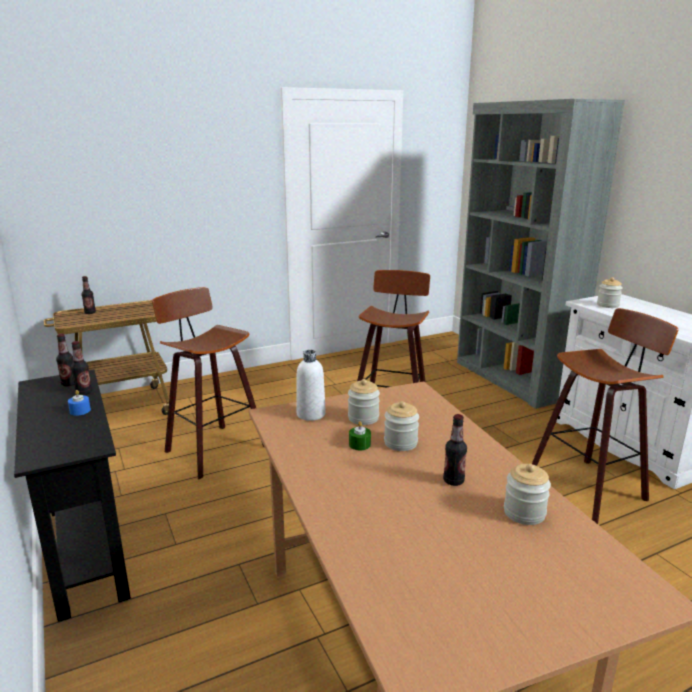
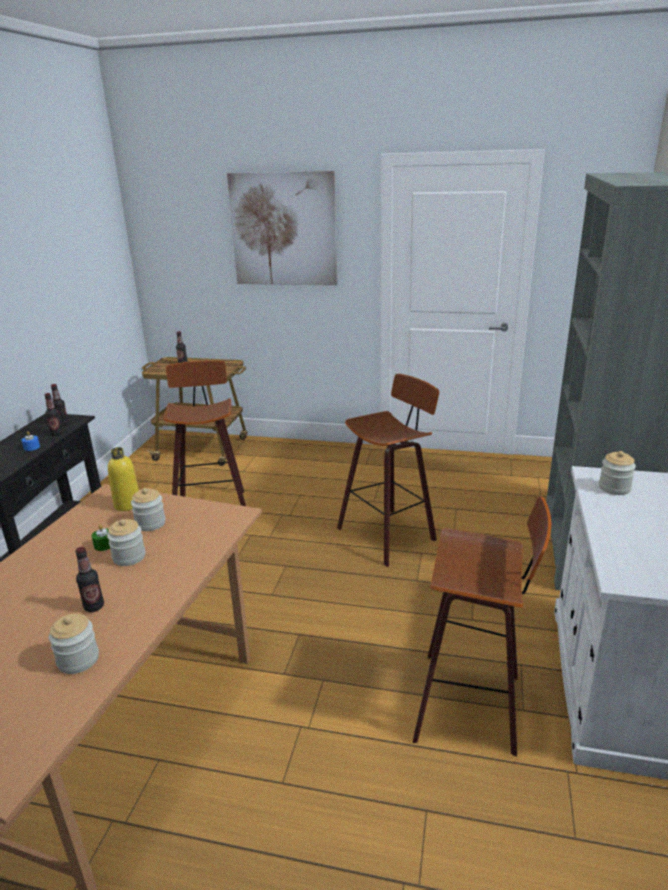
camera: 40 degrees right, 5 degrees up
white bottle [296,350,326,421] -> yellow bottle [108,447,139,511]
none -> picture [227,171,338,286]

